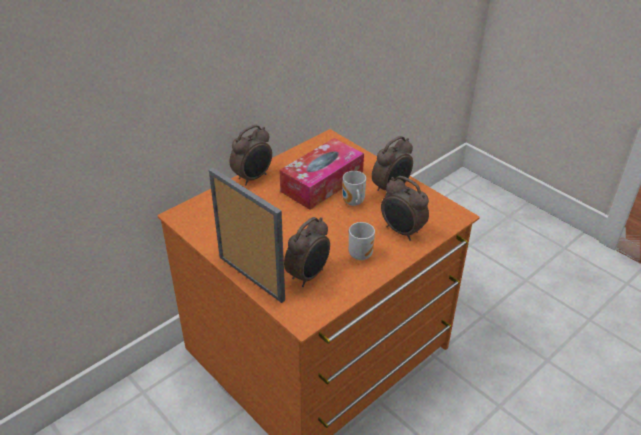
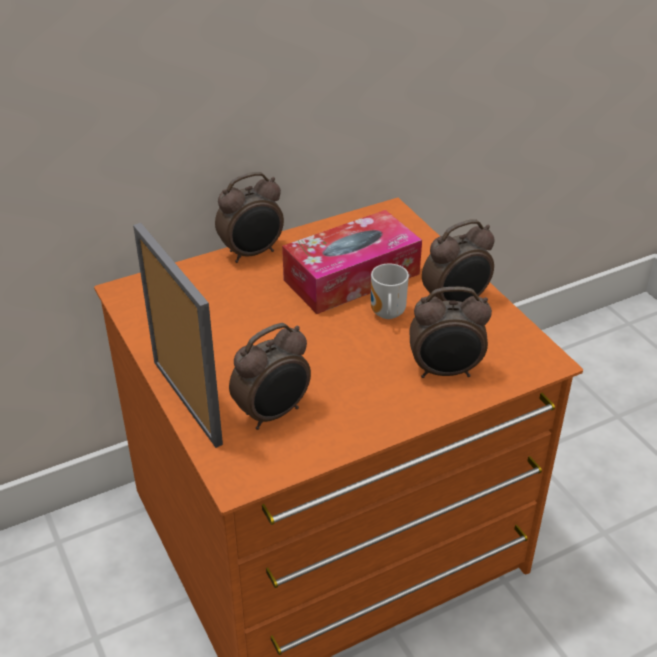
camera: 15 degrees right, 0 degrees up
mug [348,222,375,260] -> none
alarm clock [381,176,429,241] -> alarm clock turned 60 degrees counterclockwise [409,287,492,378]

